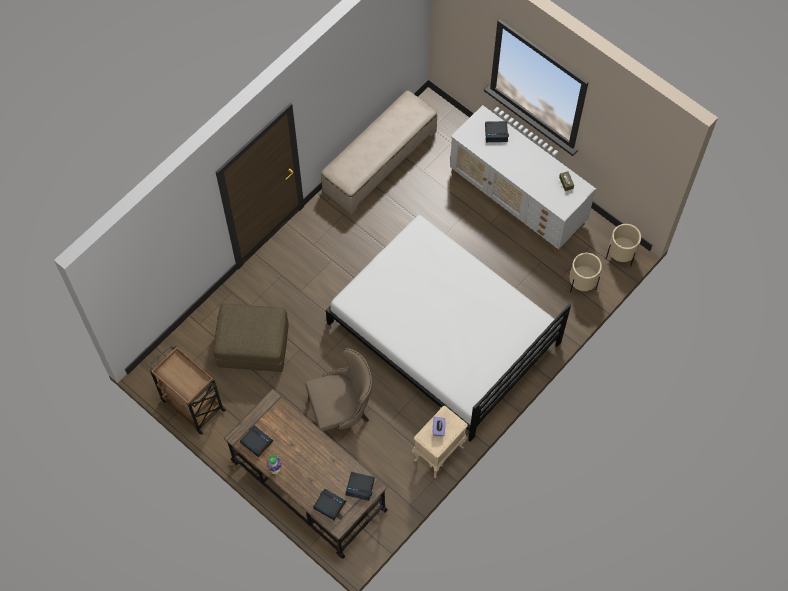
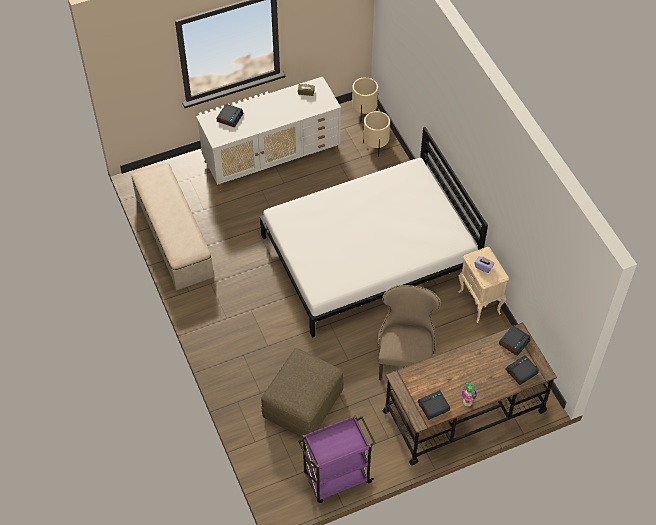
camera: 65 degrees left, 10 degrees down
brown cart [148,345,226,434] -> purple cart [298,415,375,503]

